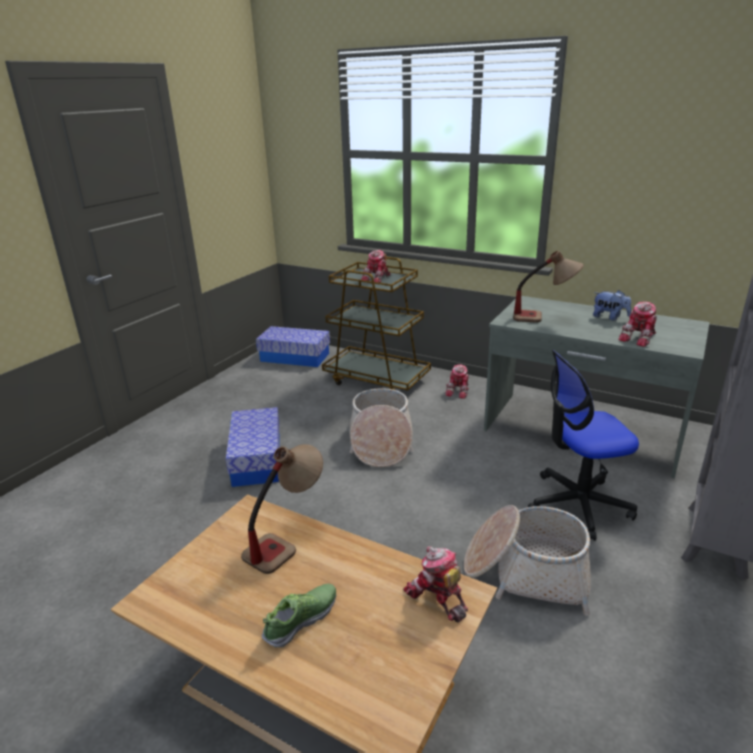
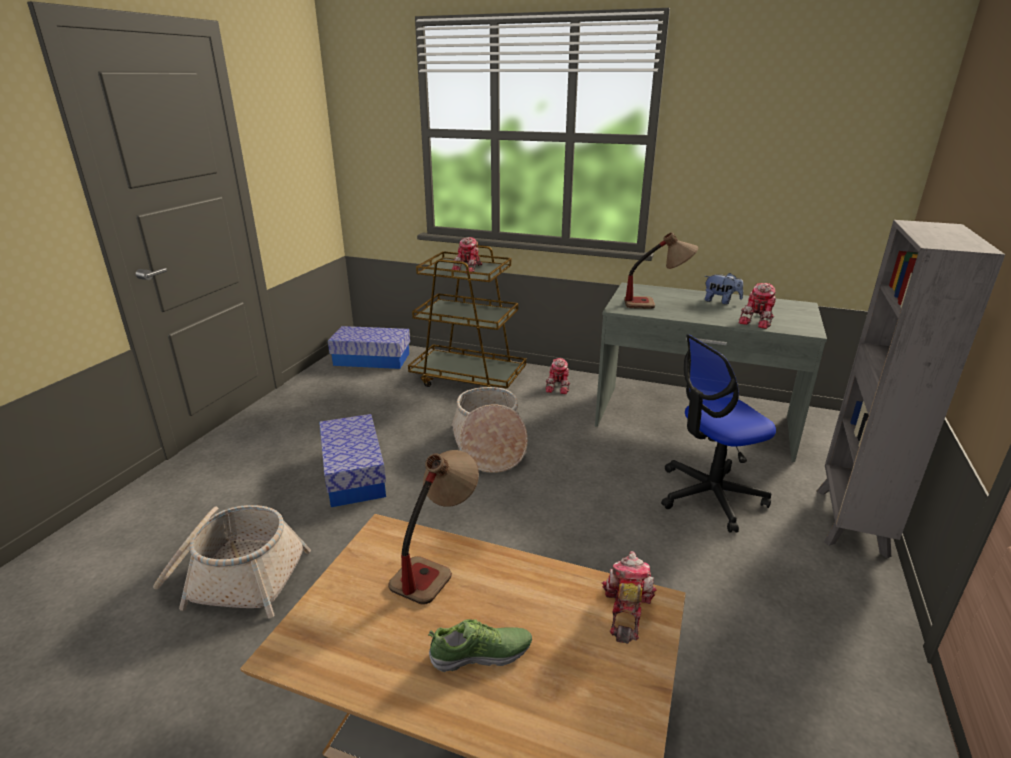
camera: 10 degrees left, 0 degrees up
shoe [262,583,336,648] -> shoe turned 45 degrees clockwise [428,619,532,672]
toy robot [403,546,468,623] -> toy robot turned 60 degrees clockwise [602,551,657,644]
basket [464,505,591,616] -> basket moved to [153,505,311,619]

